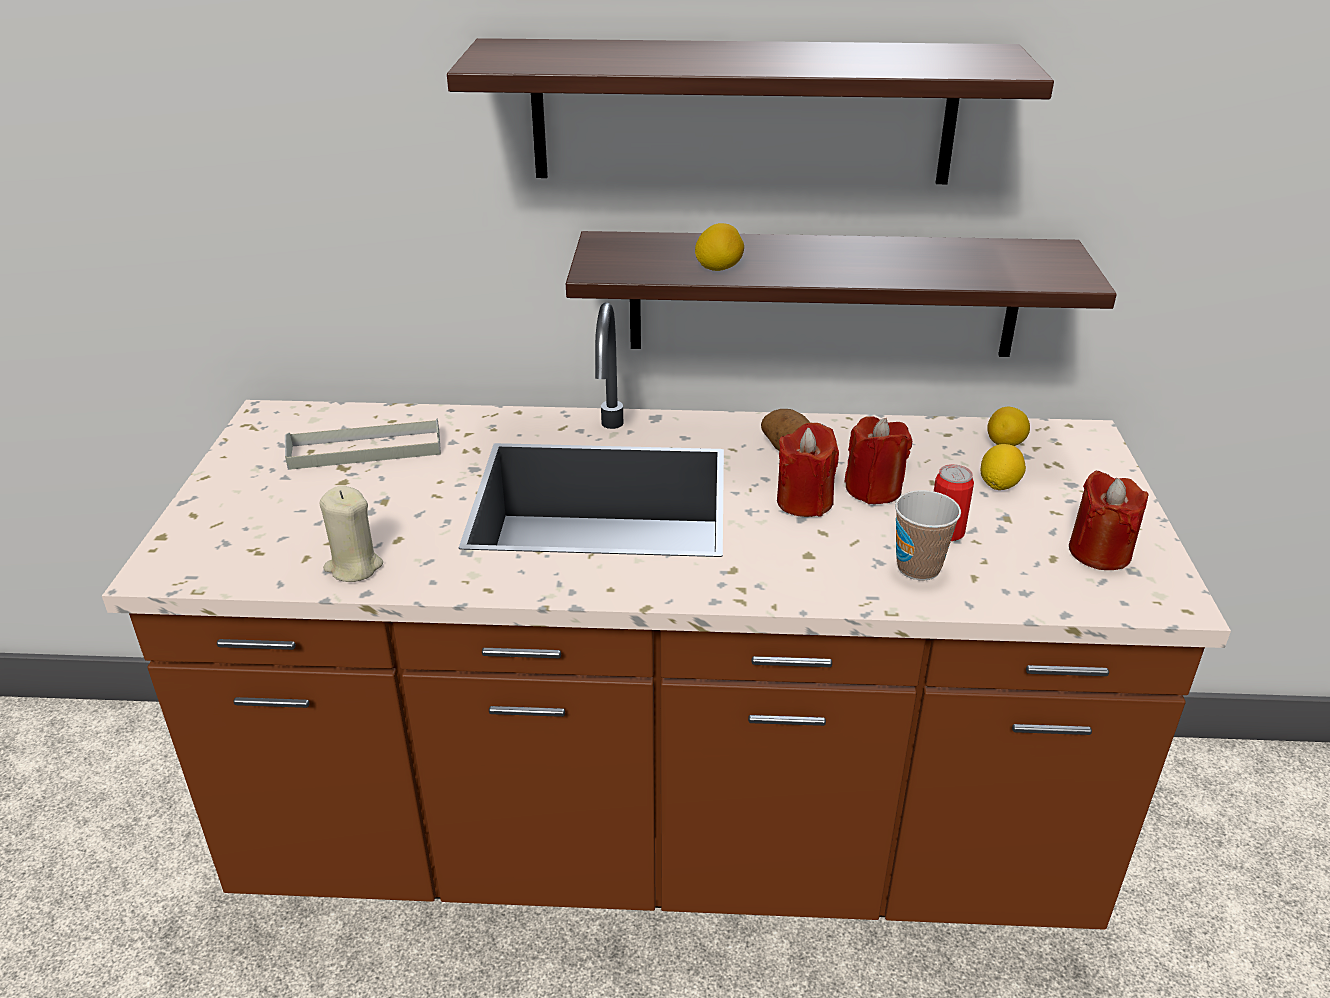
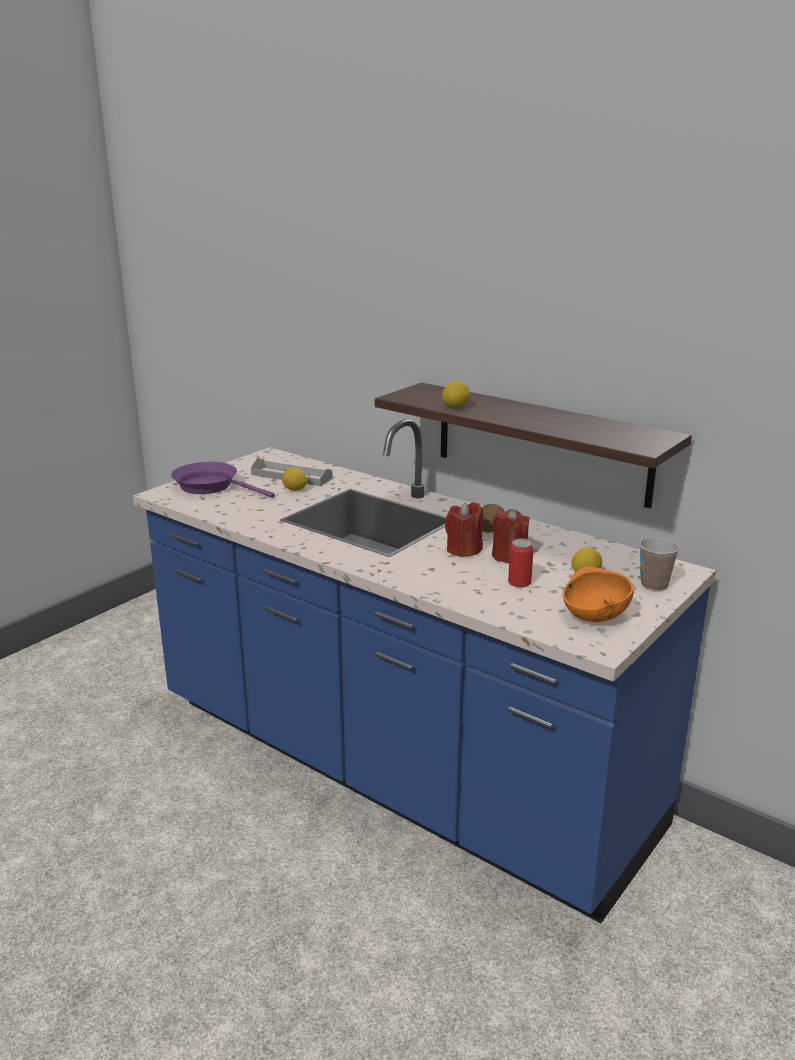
camera: 35 degrees right, 10 degrees down
brown counter [102,303,1231,930] -> blue counter [133,419,716,923]
beige candle [320,486,383,582] -> none
shelf [447,38,1054,184] -> none
cup [895,490,961,580] -> cup moved to [639,537,679,591]
lemon [987,407,1030,446] -> lemon moved to [282,468,307,491]
red candle [1069,470,1148,570] -> orange bowl [563,566,634,622]
none -> purple frying pan [171,462,275,498]

